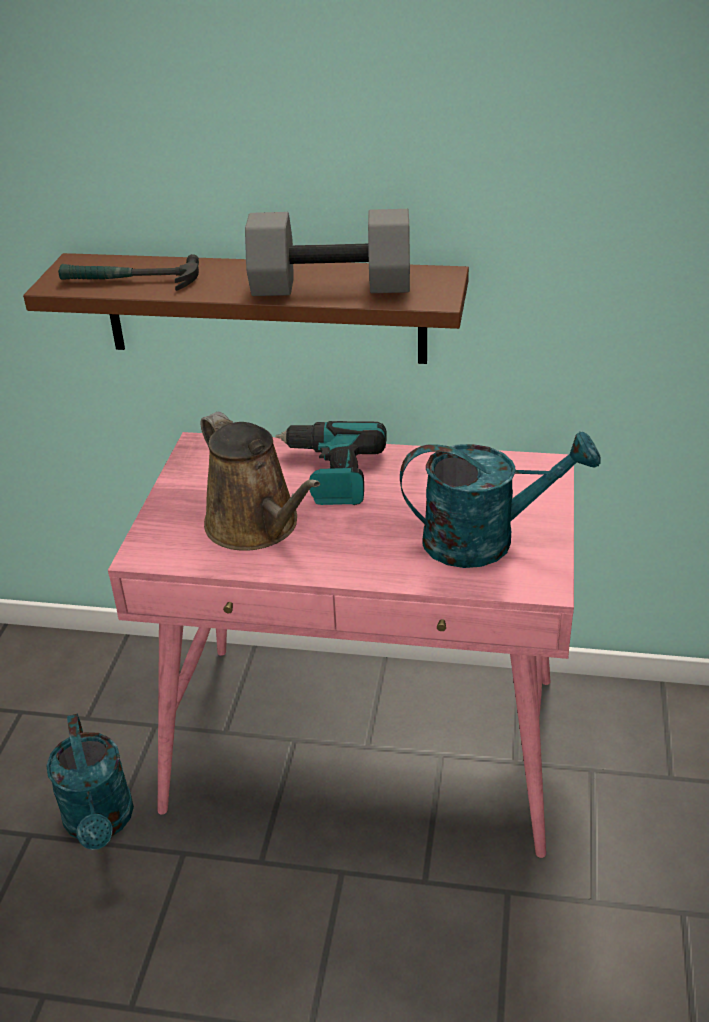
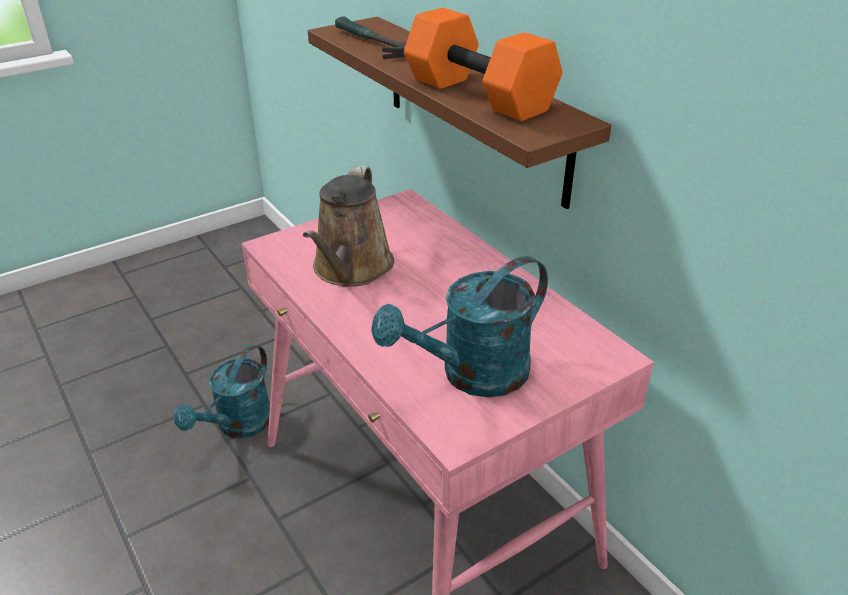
camera: 45 degrees right, 0 degrees up
grey dumbbell [245,209,410,296] -> orange dumbbell [404,8,563,121]
power drill [275,421,387,505] -> none
turquoise watering can [400,431,601,568] -> turquoise watering can turned 105 degrees clockwise [371,256,548,397]

